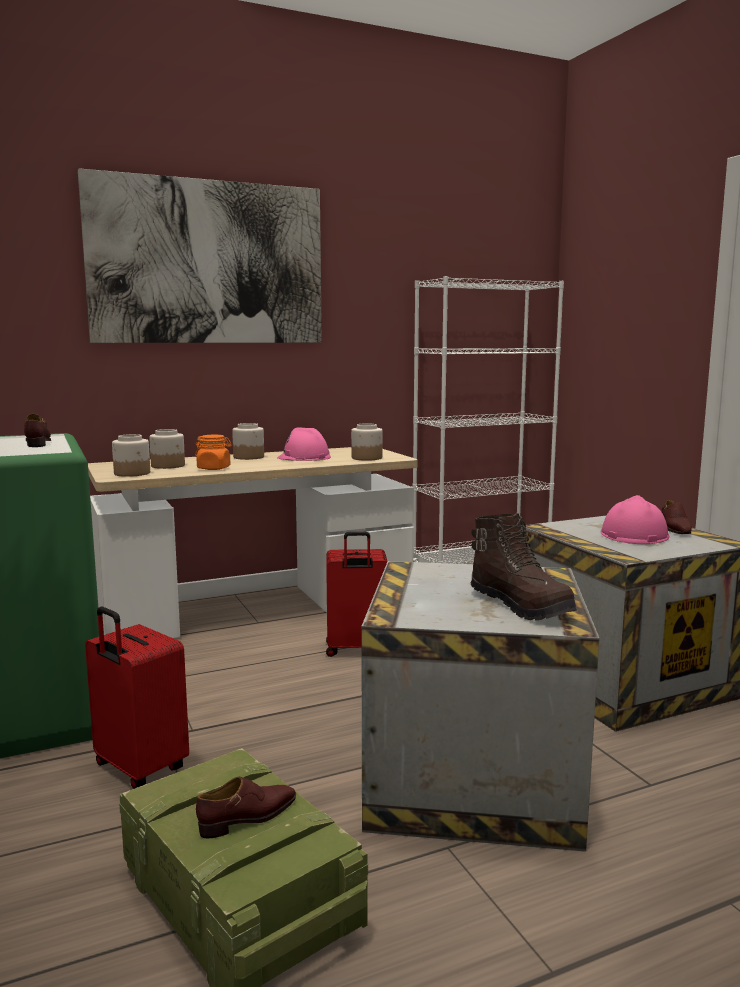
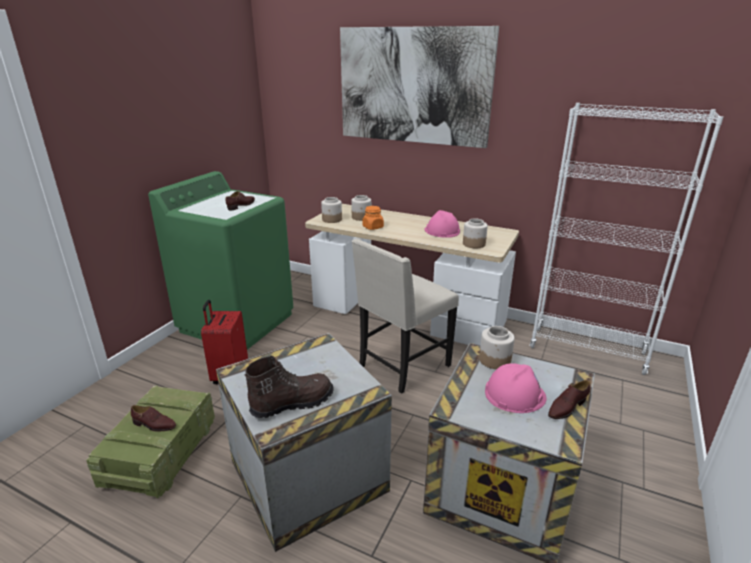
camera: 50 degrees right, 15 degrees up
jar [232,423,264,460] -> jar moved to [479,326,515,369]
red suitcase [326,532,388,657] -> beige chair [352,238,459,394]
brown boot [471,513,577,620] -> brown boot turned 135 degrees counterclockwise [245,355,334,418]

